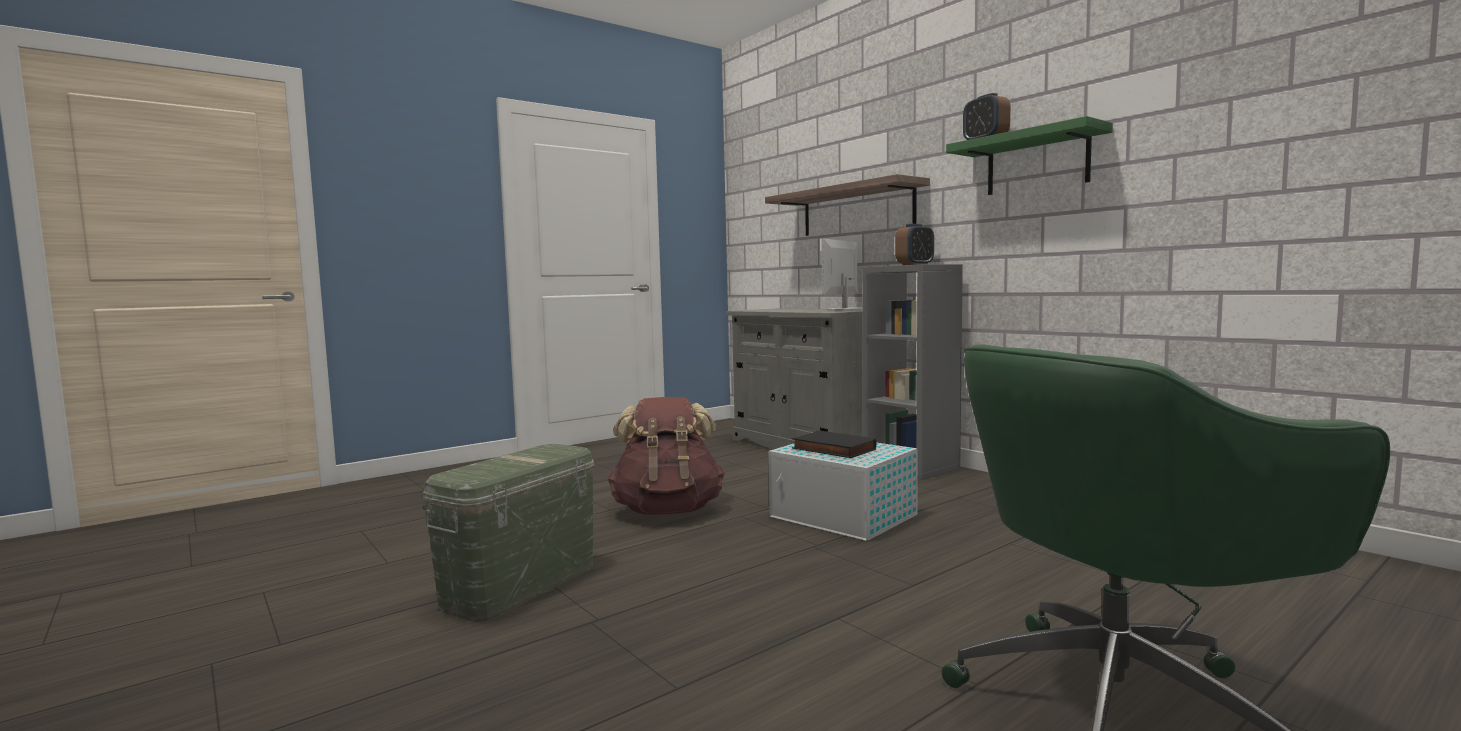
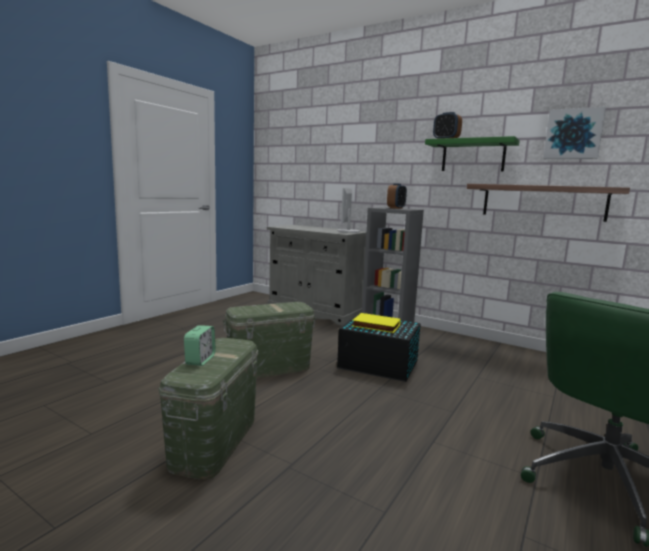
camera: 20 degrees left, 5 degrees up
brown backpack [608,397,725,514] -> green storage box [223,302,316,379]
shelf [765,174,930,236] -> shelf moved to [467,184,630,222]
white storage box [768,442,917,541] -> black storage box [337,314,421,382]
black book [792,430,876,458] -> yellow book [352,313,401,333]
none -> alarm clock [184,325,216,366]
none -> picture [543,106,606,159]

